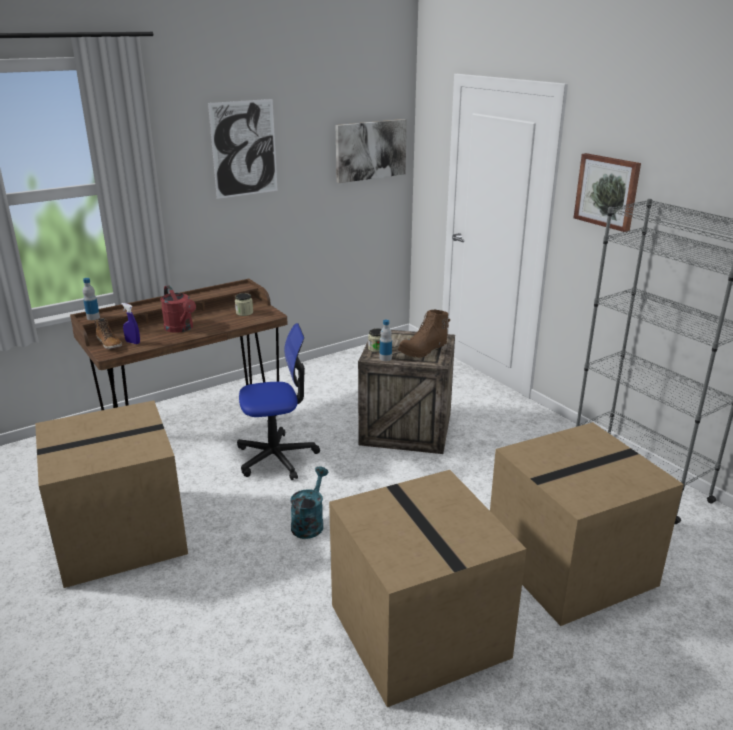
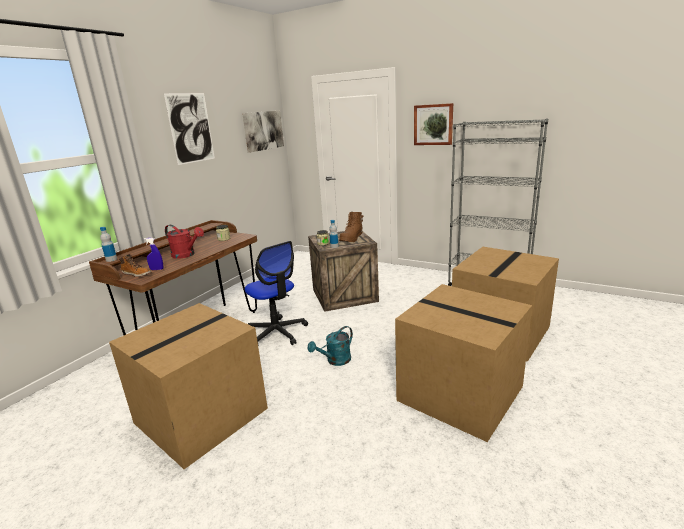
camera: 25 degrees left, 5 degrees down
office chair [237,323,320,480] -> office chair turned 90 degrees clockwise [245,241,308,345]
turquoise watering can [290,467,328,539] -> turquoise watering can turned 120 degrees counterclockwise [308,326,353,366]

